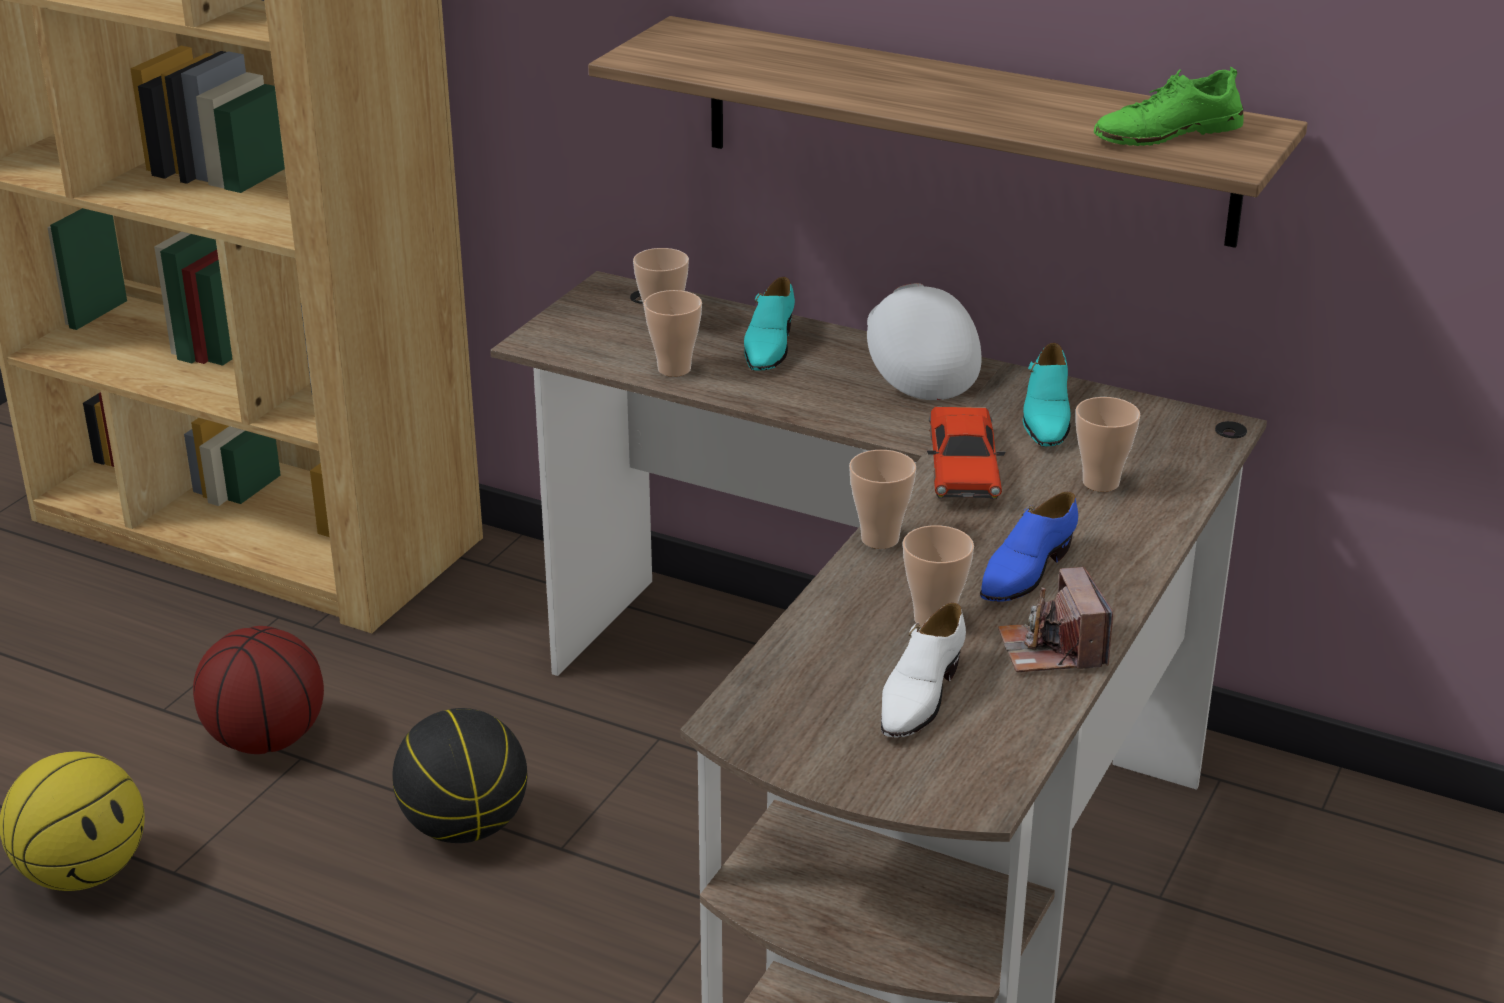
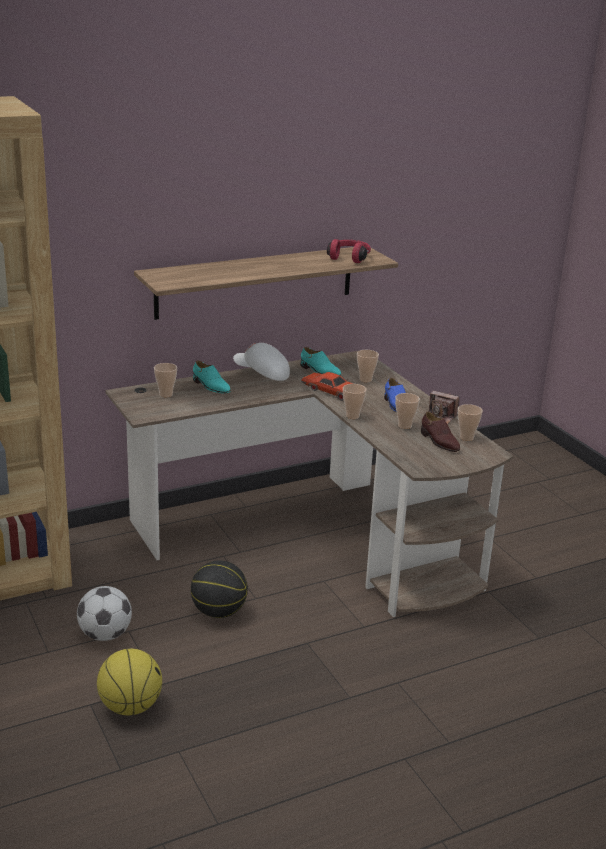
camera: 55 degrees left, 5 degrees down
basketball [193,626,324,754] -> football [77,586,132,641]
cup [644,290,702,377] -> cup moved to [458,404,483,441]
white shoe [881,603,966,738] -> brown shoe [421,412,460,452]
green shoe [1094,67,1244,146] -> red headphones [327,239,371,263]

